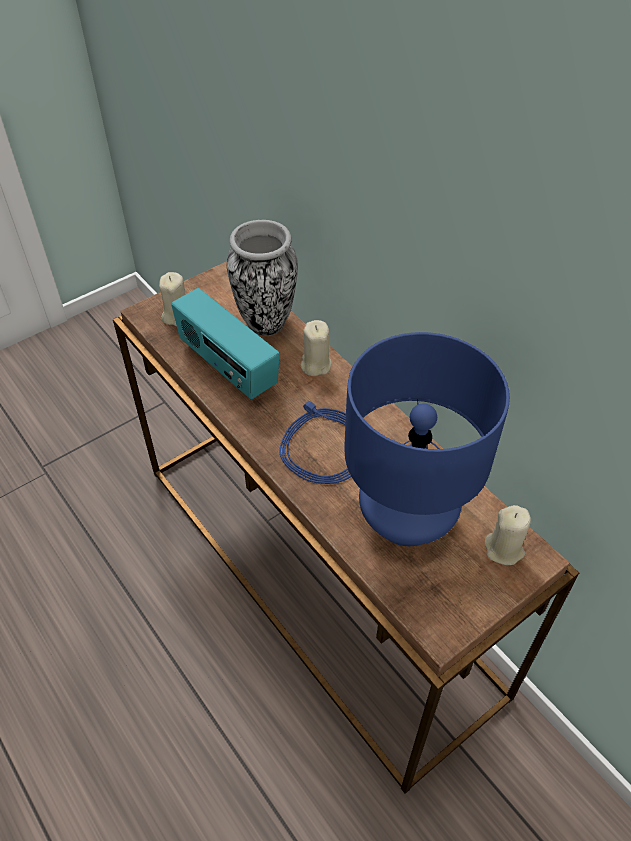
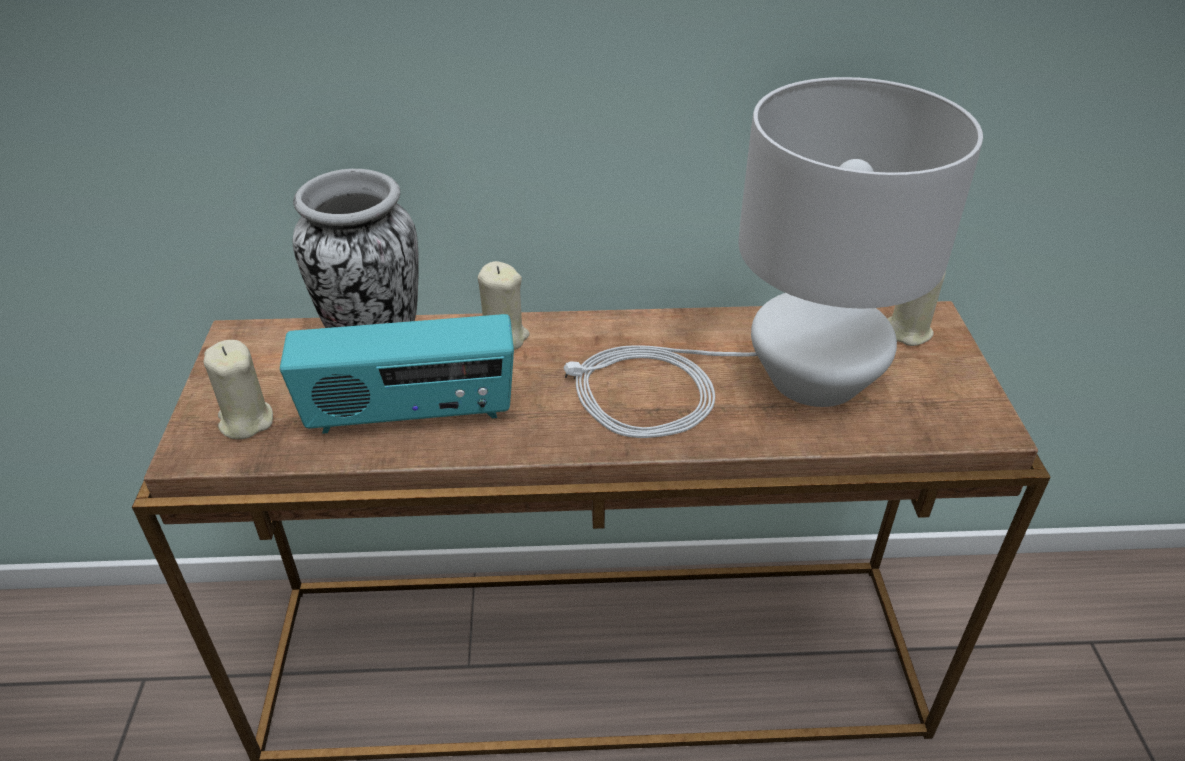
camera: 55 degrees left, 10 degrees down
blue table lamp [279,332,510,546] -> white table lamp [563,77,983,438]

